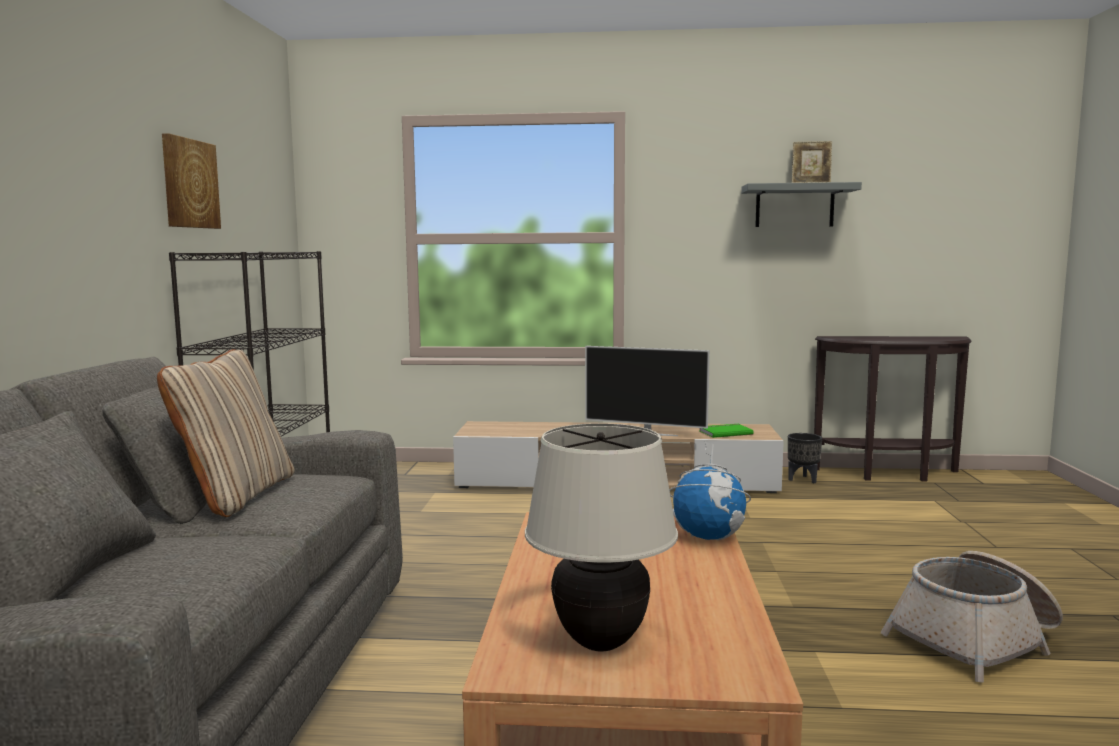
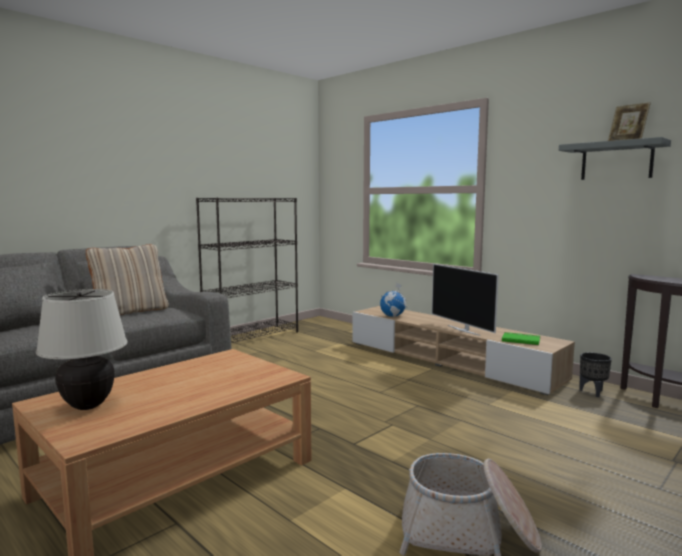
camera: 40 degrees right, 0 degrees up
picture [162,134,221,229] -> none
globe [670,441,751,540] -> globe moved to [380,283,407,317]

